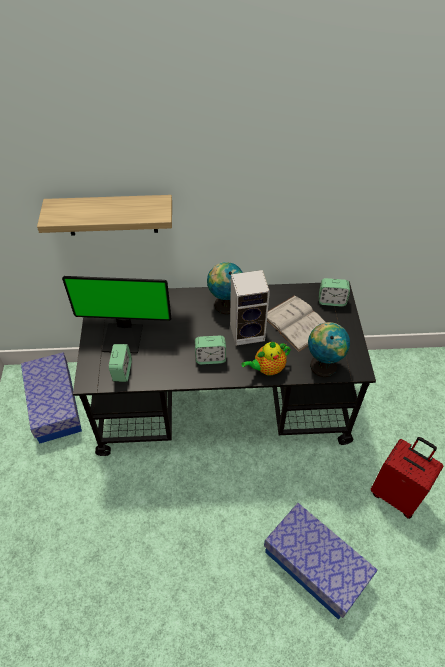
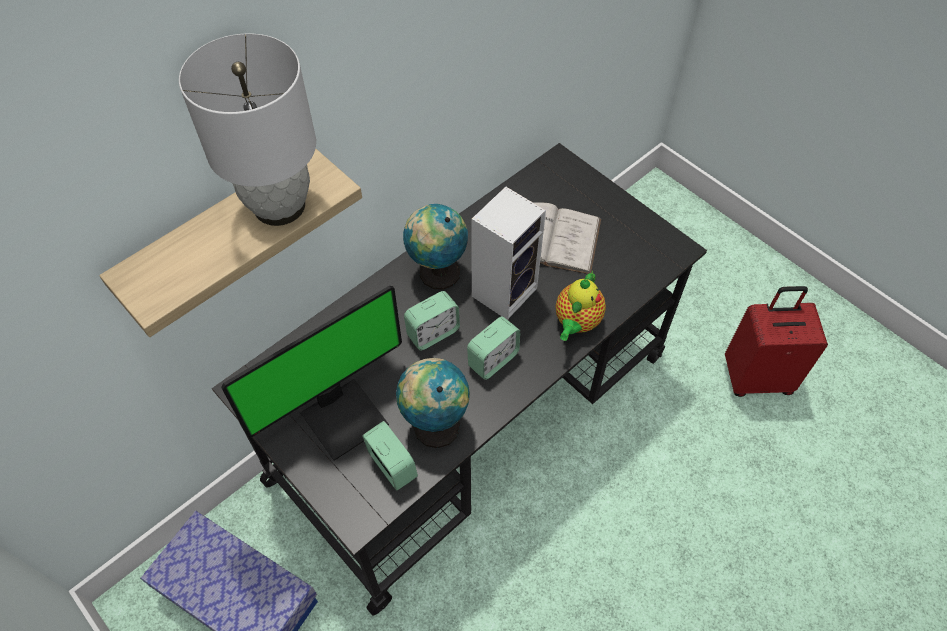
camera: 40 degrees left, 5 degrees up
storage box [264,503,378,620] -> none
globe [308,322,350,377] -> globe moved to [396,358,470,448]
alarm clock [319,278,350,307] -> alarm clock moved to [404,291,460,350]
none -> white table lamp [179,33,316,226]

